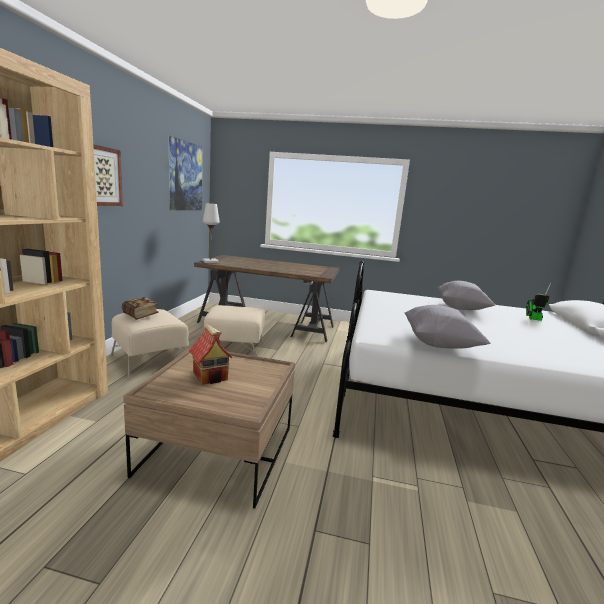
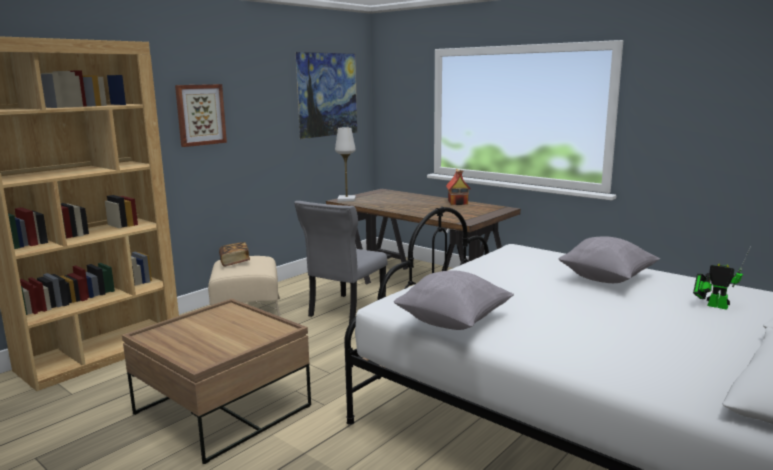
camera: 30 degrees right, 0 degrees up
toy house [189,323,233,385] -> toy house moved to [446,169,470,205]
beige ottoman [204,305,265,356] -> grey chair [294,201,388,324]

